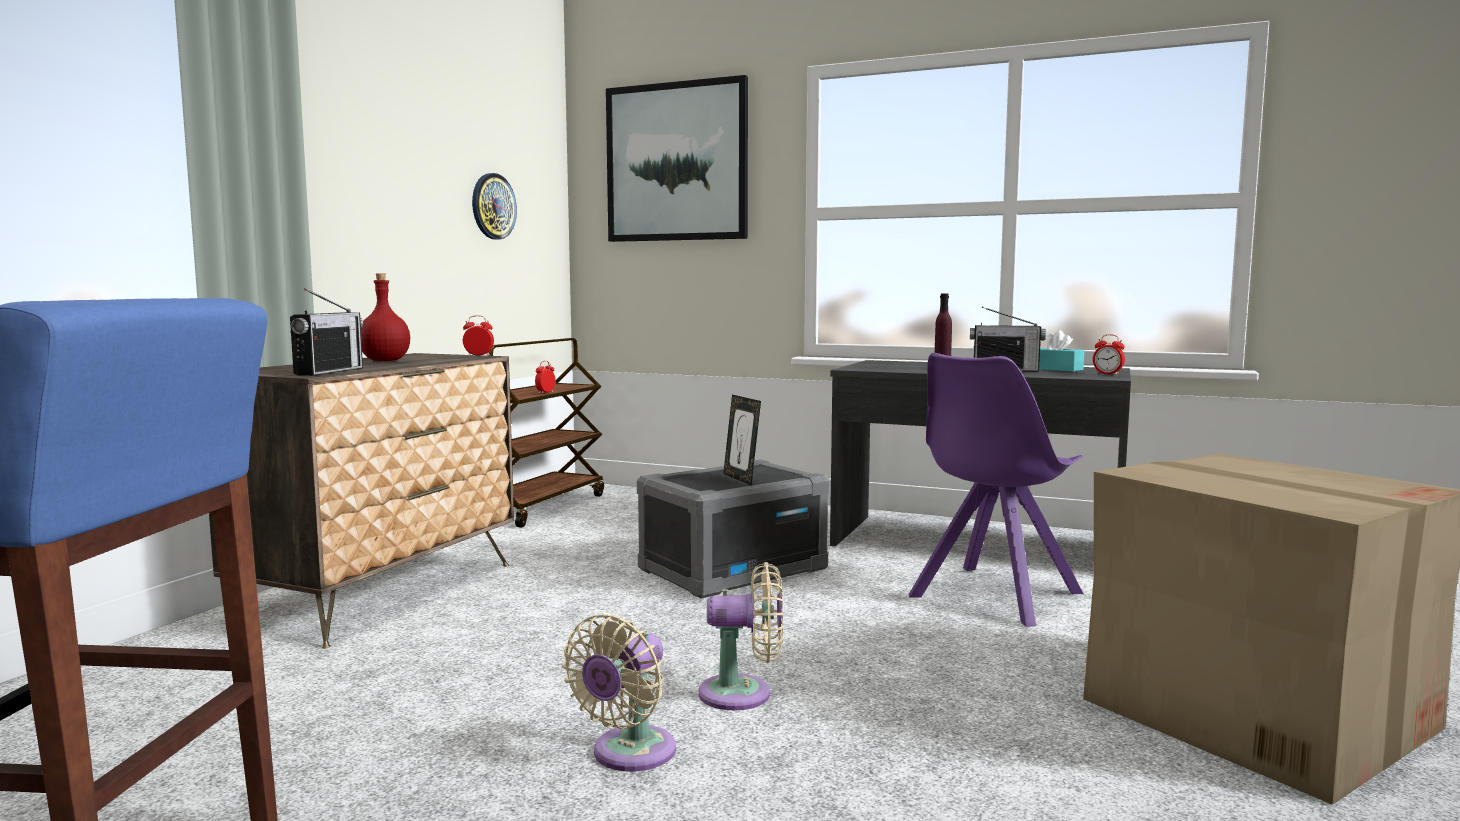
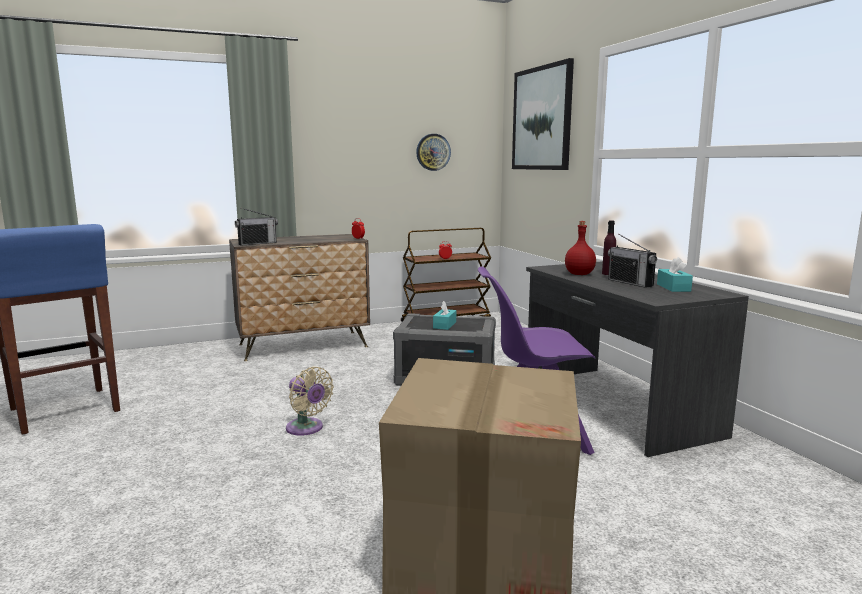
camera: 45 degrees right, 5 degrees up
red bottle [361,273,410,361] -> red bottle moved to [565,221,596,275]
beige fan [562,614,676,771] -> none
picture frame [723,395,761,485] -> turquoise tissue box [433,301,456,330]
alarm clock [1093,334,1125,375] -> none

